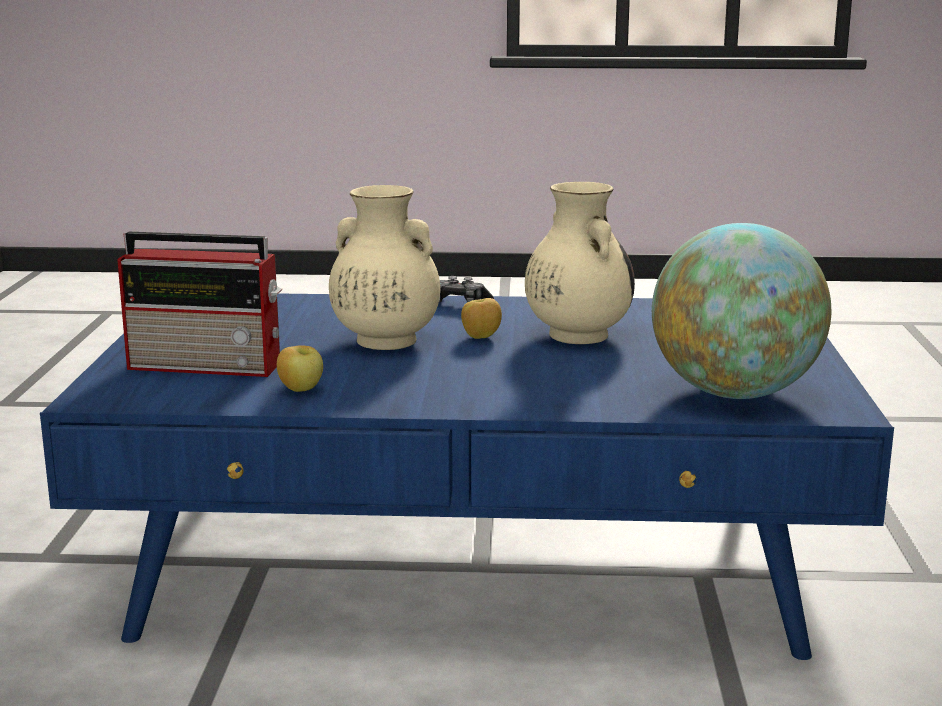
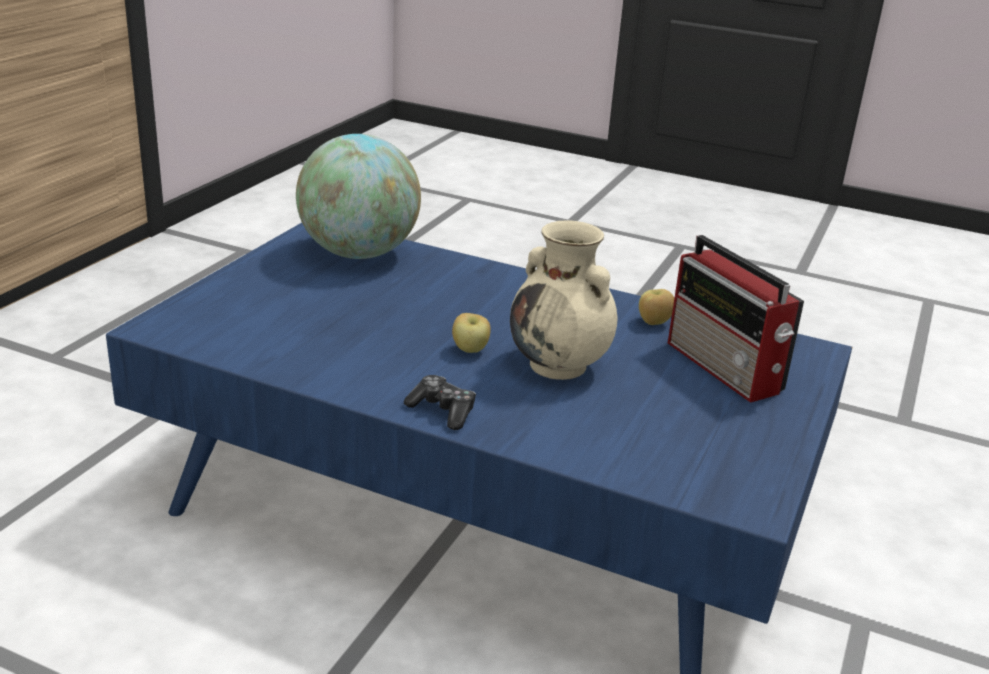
camera: 160 degrees left, 10 degrees up
radio [118,232,282,377] -> radio turned 150 degrees counterclockwise [668,235,804,403]
beige vase [525,182,635,344] -> none

